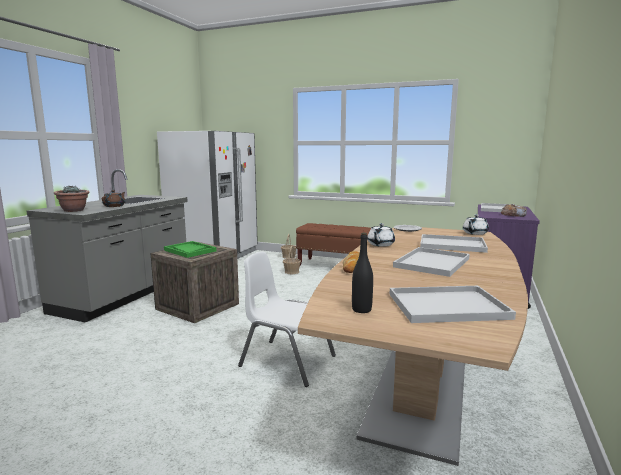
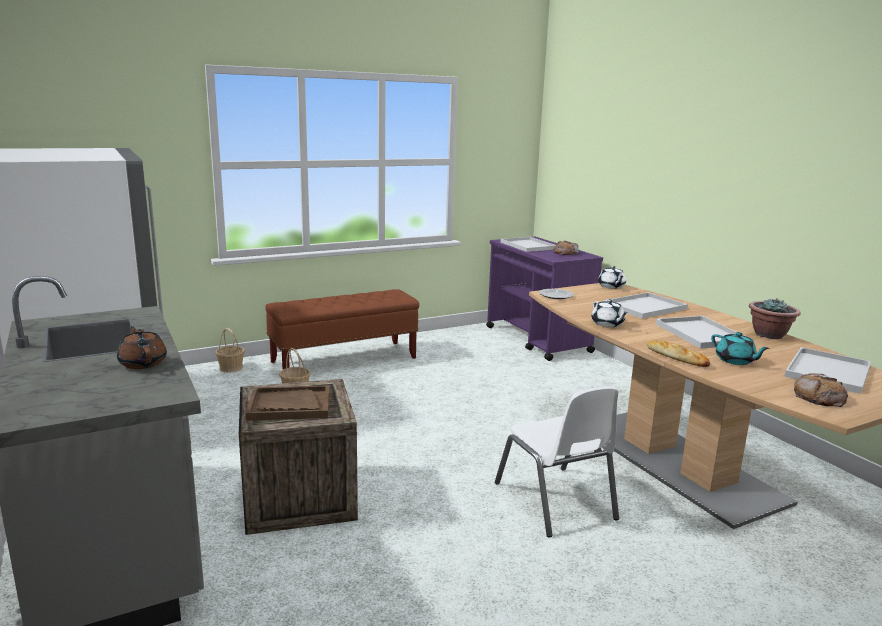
camera: 50 degrees left, 5 degrees up
potted plant [54,186,90,212] -> potted plant moved to [749,298,801,339]
green tray [164,241,216,258] -> brown tray [246,385,330,421]
white chair [238,252,336,387] -> white chair turned 90 degrees counterclockwise [495,386,619,537]
black bottle [352,233,373,313] -> bread [794,373,848,407]
none -> turquoise teapot [711,332,770,365]

